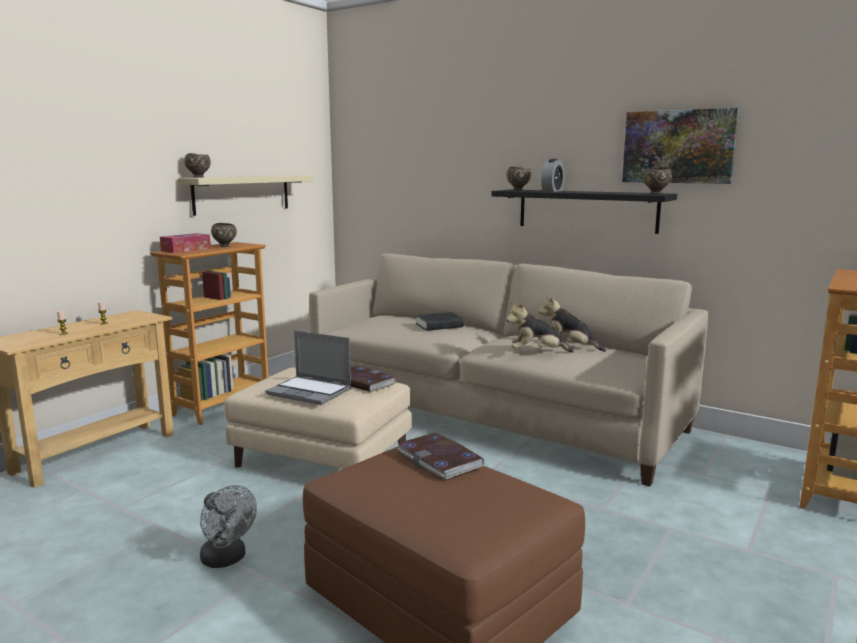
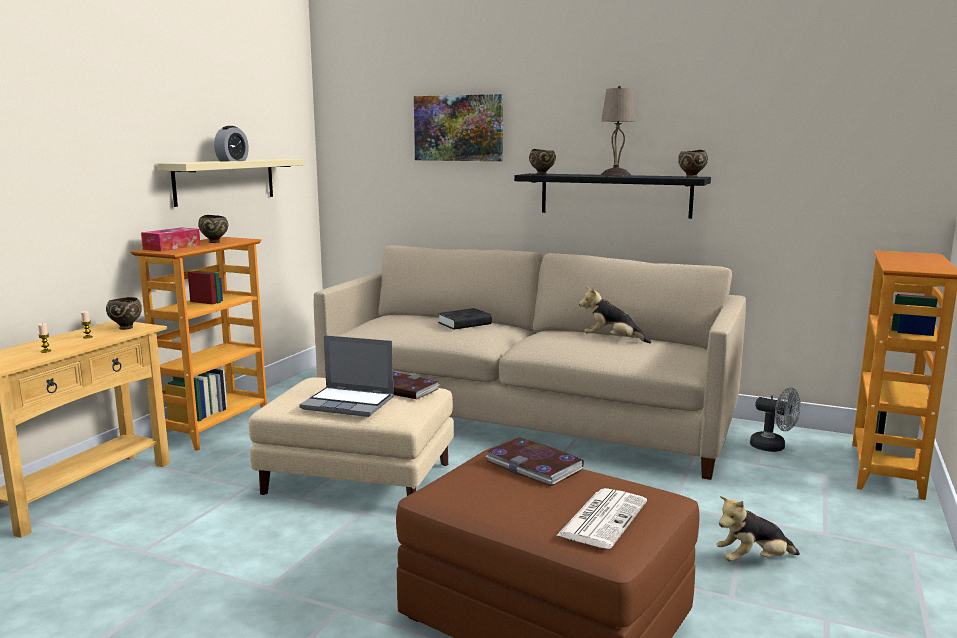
camera: 10 degrees left, 0 degrees up
brown bowl [184,153,211,178] -> brown bowl moved to [106,297,142,330]
grey fan [200,485,257,568] -> grey fan moved to [750,387,801,452]
plush toy [506,302,574,352] -> plush toy moved to [716,496,800,562]
alarm clock [541,159,565,192] -> alarm clock moved to [214,126,249,161]
picture [622,108,739,184] -> picture moved to [414,94,503,161]
none -> newspaper [556,488,647,549]
none -> beige table lamp [600,86,635,177]

